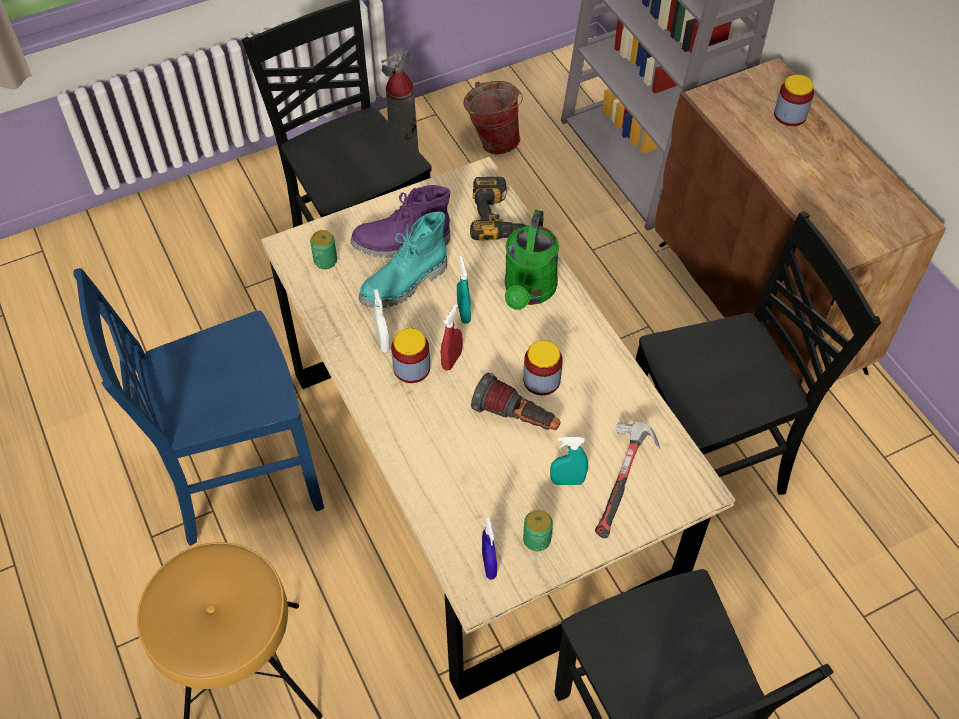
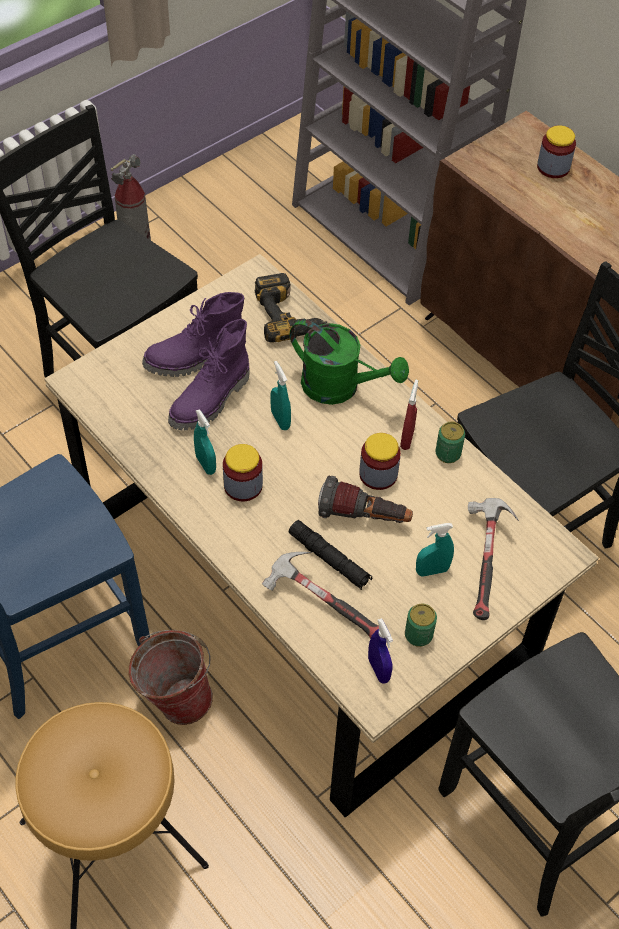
camera: 15 degrees left, 0 degrees up
can [310,230,337,269] -> can moved to [435,422,465,463]
turquoise boot [359,212,447,308] -> purple boot [168,319,250,430]
white spray bottle [374,289,390,353] -> turquoise spray bottle [194,409,216,475]
red spray bottle [441,304,463,370] -> red spray bottle moved to [400,380,418,450]
bucket [463,81,523,154] -> bucket moved to [129,630,213,725]
green watering can [505,210,559,310] -> green watering can turned 60 degrees counterclockwise [290,319,409,405]
none -> hammer [262,552,379,639]
none -> black flashlight [288,520,372,590]

